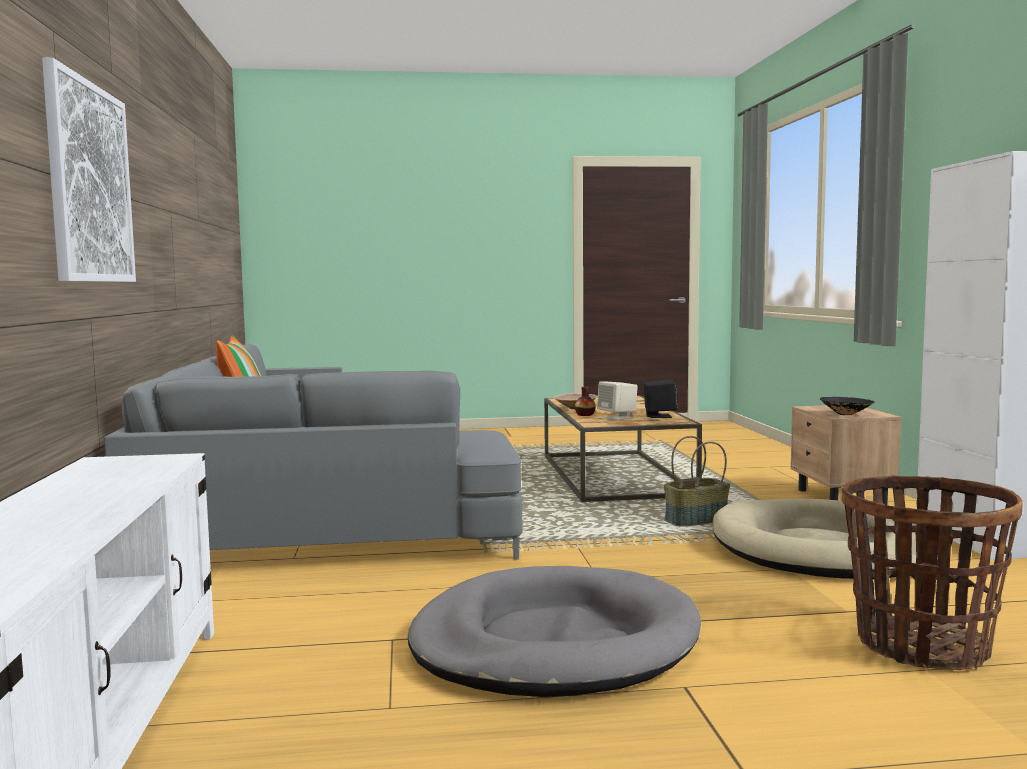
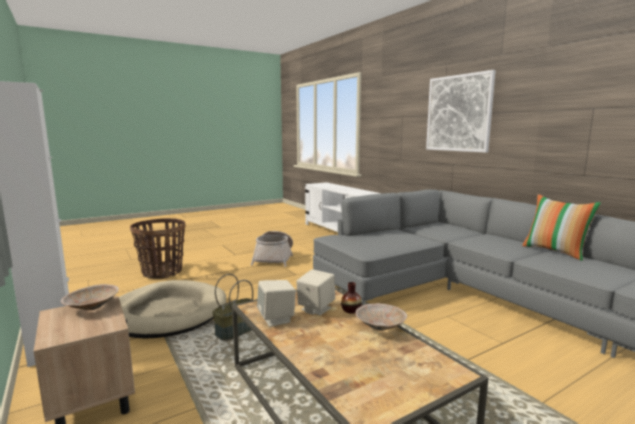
camera: 155 degrees right, 5 degrees up
grey dog bed [408,566,701,697] -> basket [251,231,293,267]
black speaker [643,379,677,418] -> beige speaker [257,280,296,327]
black bowl [820,397,875,415] -> beige bowl [61,284,119,310]

